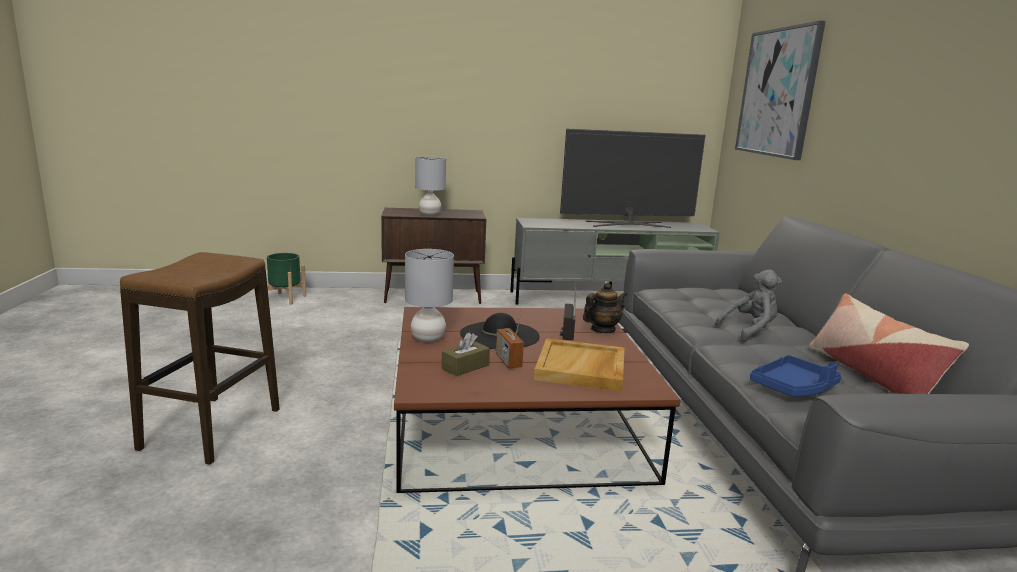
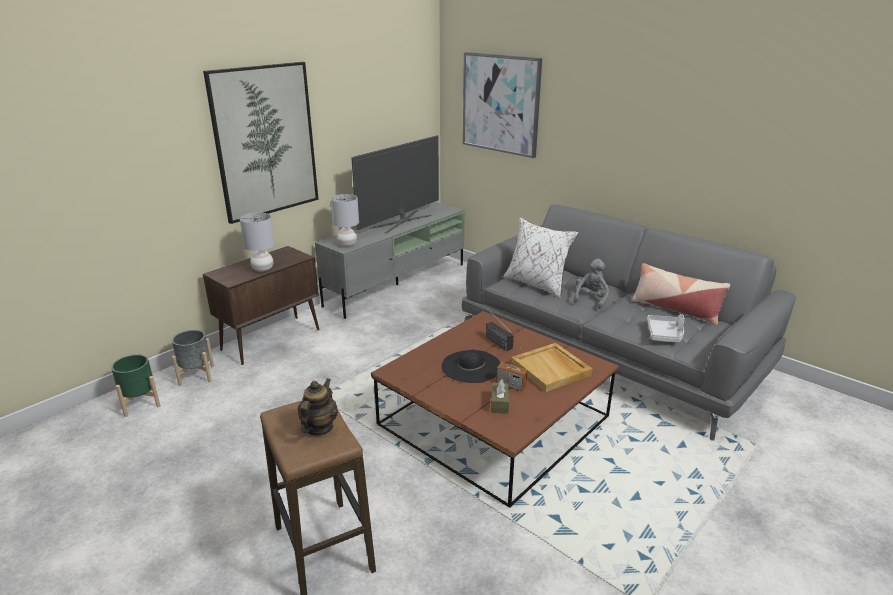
camera: 40 degrees left, 10 degrees up
grey table lamp [405,249,454,342] -> grey table lamp moved to [331,194,359,246]
teapot [583,282,627,333] -> teapot moved to [298,378,338,436]
blue tray [750,355,841,396] -> grey tray [647,314,685,342]
none -> grey planter [172,330,214,386]
none -> picture [203,62,319,224]
none -> white pillow [503,217,578,298]

